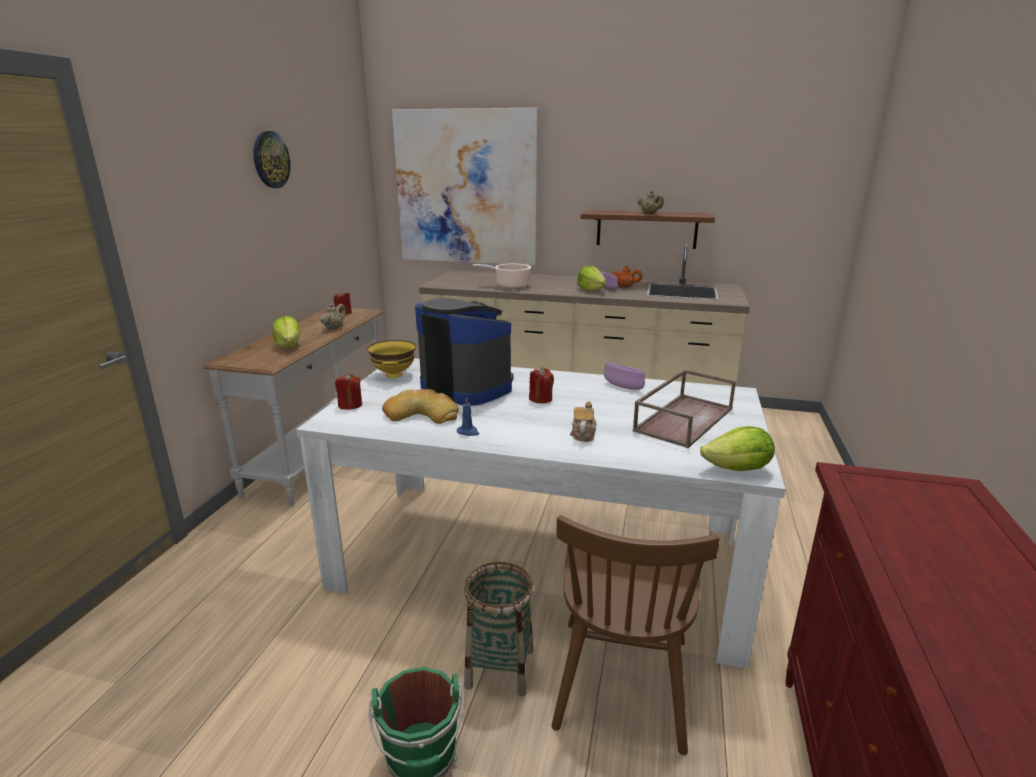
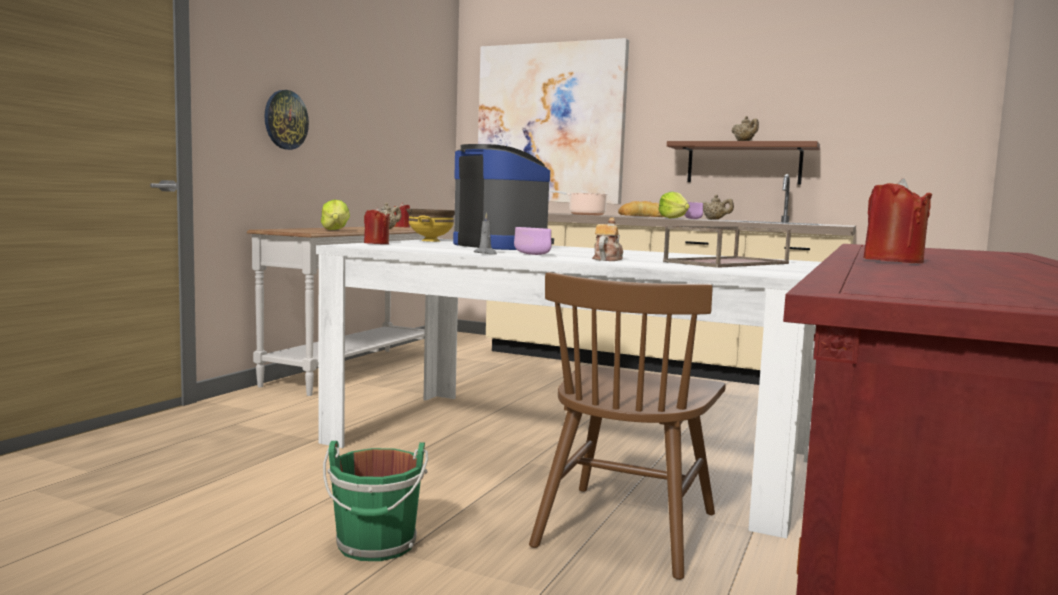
camera: 10 degrees right, 15 degrees down
wall clock [253,131,291,188] -> wall clock moved to [264,90,309,150]
bread [382,389,459,424] -> bread moved to [618,201,665,217]
blue candle [457,397,479,436] -> grey candle [474,212,497,254]
basket [464,562,533,697] -> none
red candle [529,368,554,403] -> red candle moved to [863,178,932,263]
purple bowl [604,362,645,390] -> purple bowl moved to [514,227,552,255]
orange teapot [612,265,642,288] -> beige teapot [702,195,734,220]
lettuce [700,426,775,471] -> none

